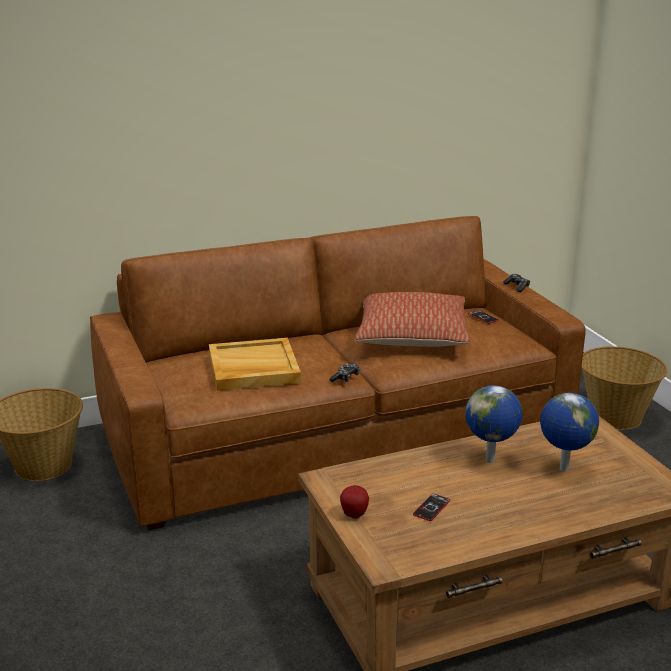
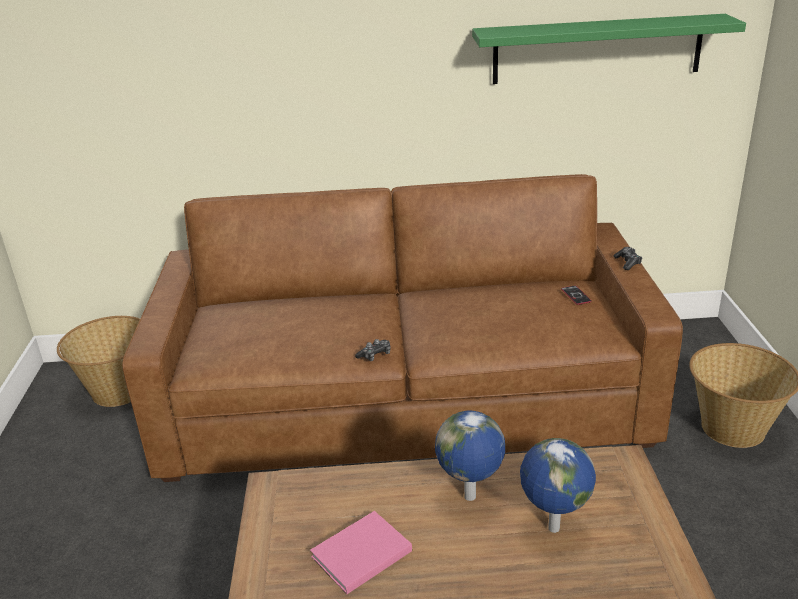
camera: 20 degrees right, 5 degrees up
beige tray [209,338,301,391] -> none
apple [340,485,369,519] -> none
pillow [355,292,470,347] -> none
phone [413,494,450,521] -> pink book [310,511,412,594]
none -> green shelf [472,14,746,84]

